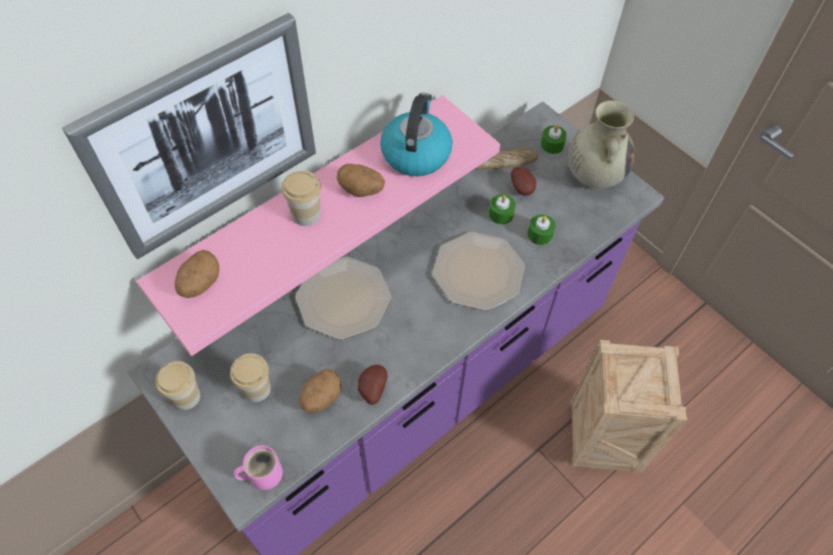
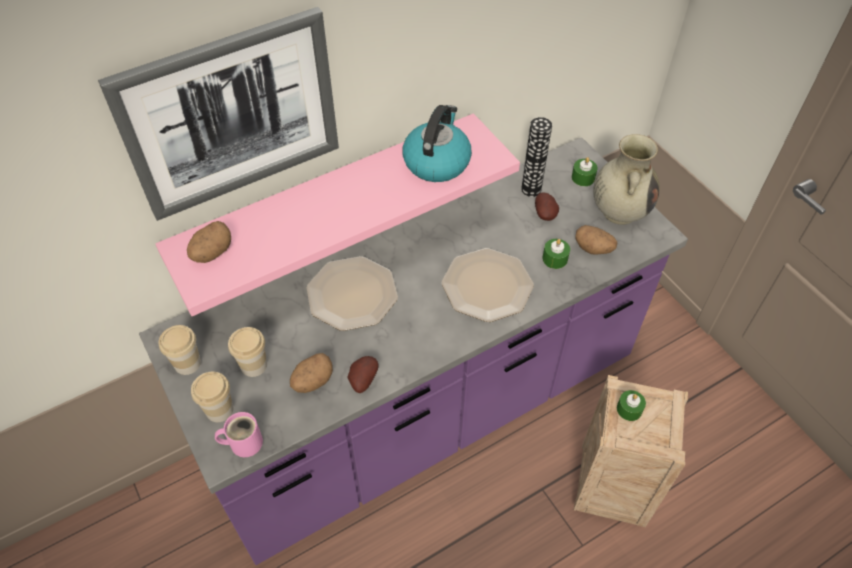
camera: 10 degrees right, 5 degrees down
cup [282,171,321,226] -> cup moved to [191,372,233,422]
potato [336,164,385,197] -> potato moved to [575,225,617,255]
bread [475,147,538,170] -> vase [521,117,552,197]
green candle [489,194,516,224] -> green candle moved to [617,390,646,421]

